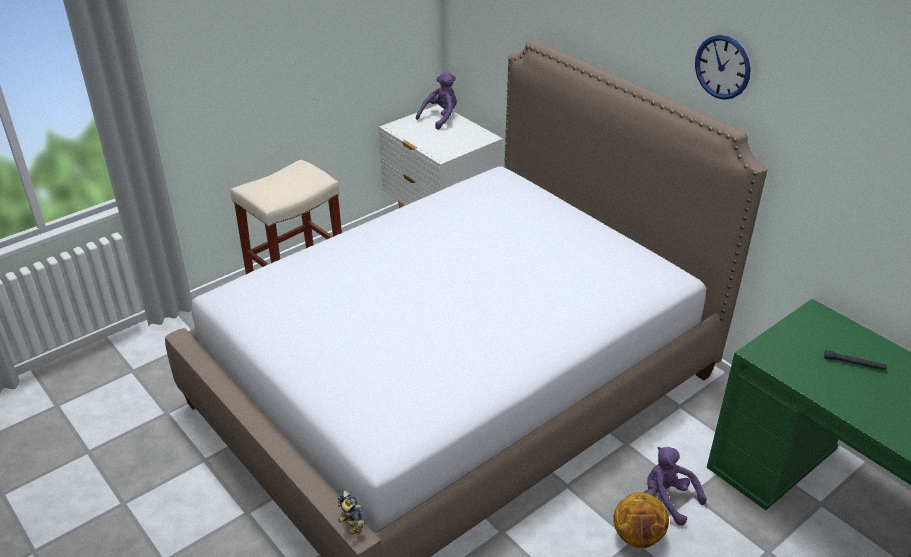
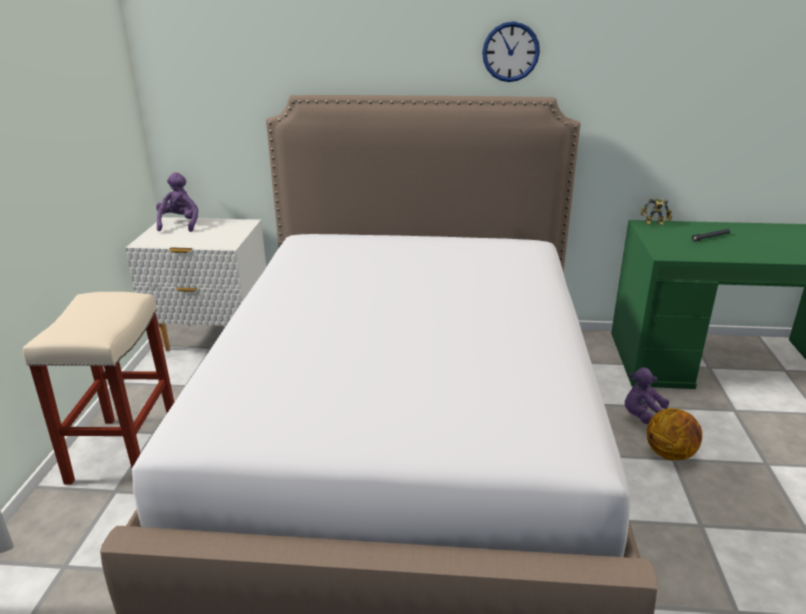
camera: 45 degrees left, 10 degrees down
toy robot [338,490,365,535] -> toy robot moved to [641,197,672,225]

